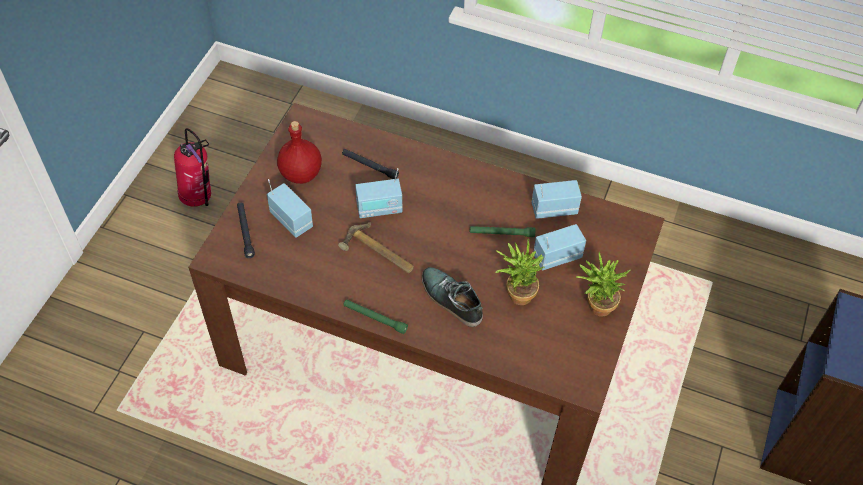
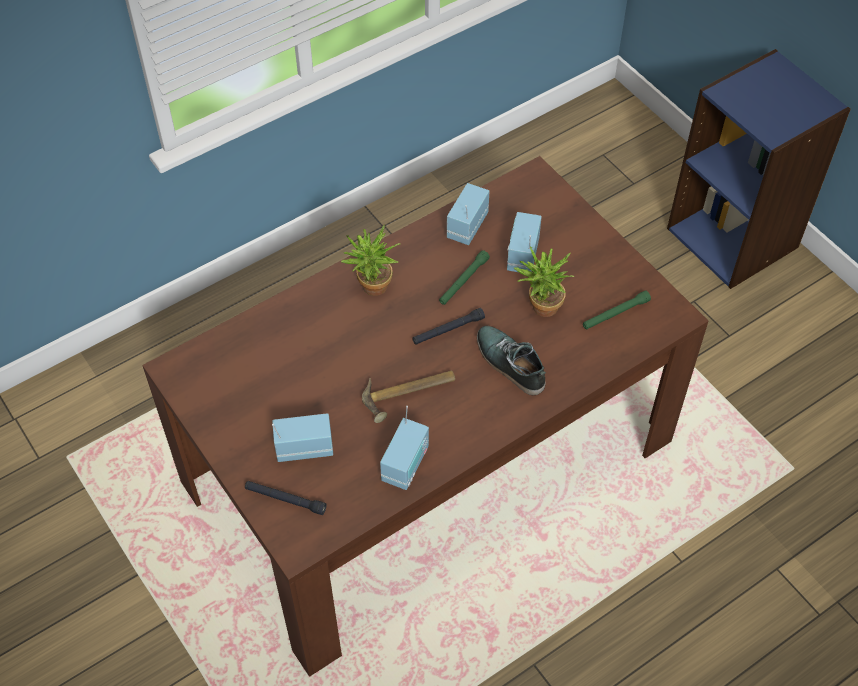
camera: 55 degrees left, 0 degrees up
fire extinguisher [174,128,211,207] -> none
red bottle [277,121,322,184] -> none
black flashlight [342,149,399,179] -> black flashlight moved to [412,308,485,345]
green flashlight [343,300,408,334] -> green flashlight moved to [583,291,651,329]
radio [355,168,402,218] -> radio moved to [380,406,429,490]
shoe [422,267,483,327] -> shoe turned 60 degrees clockwise [477,326,546,395]
potted plant [576,252,631,317] -> potted plant moved to [341,225,400,296]

